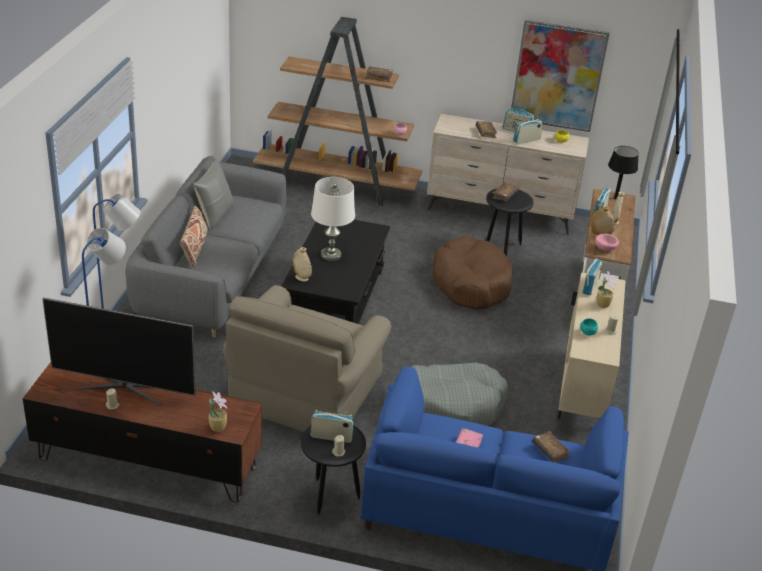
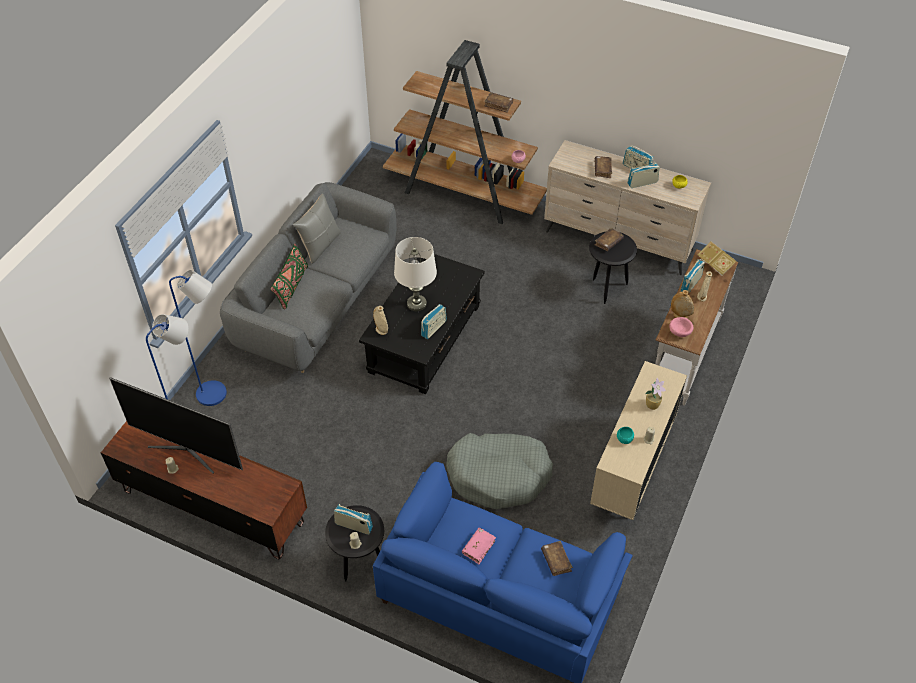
camera: 15 degrees right, 15 degrees up
beige pillow [180,205,208,267] -> green pillow [270,243,308,310]
potted plant [209,391,227,432] -> none
beige armchair [223,285,392,432] -> none
brown dog bed [432,236,513,310] -> none
picture [511,20,610,132] -> none
radio [582,258,603,296] -> radio moved to [421,304,447,339]
black table lamp [608,146,639,199] -> book [697,242,736,276]

